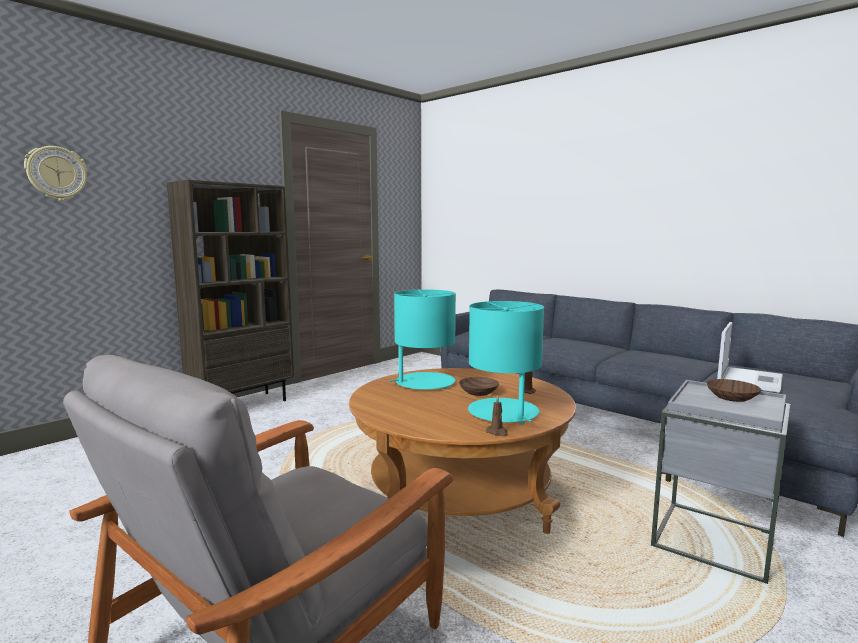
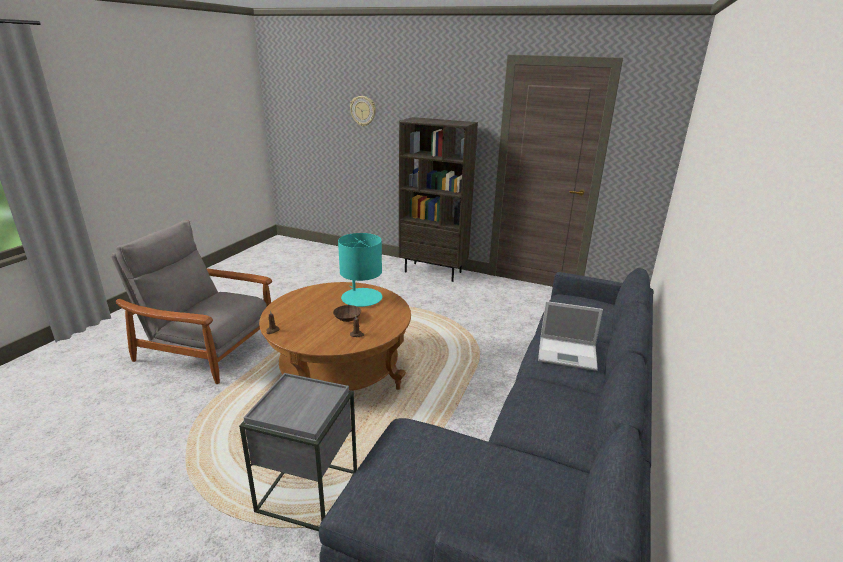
camera: 70 degrees right, 15 degrees up
turquoise table lamp [468,301,544,424] -> none
brown bowl [707,379,761,402] -> none
laptop [717,322,783,393] -> laptop moved to [538,301,603,371]

